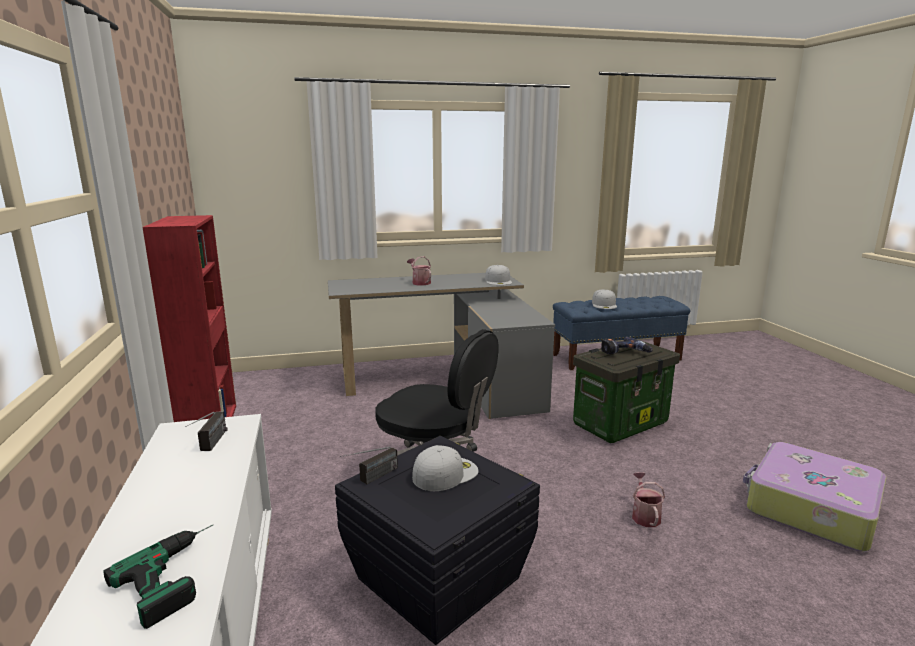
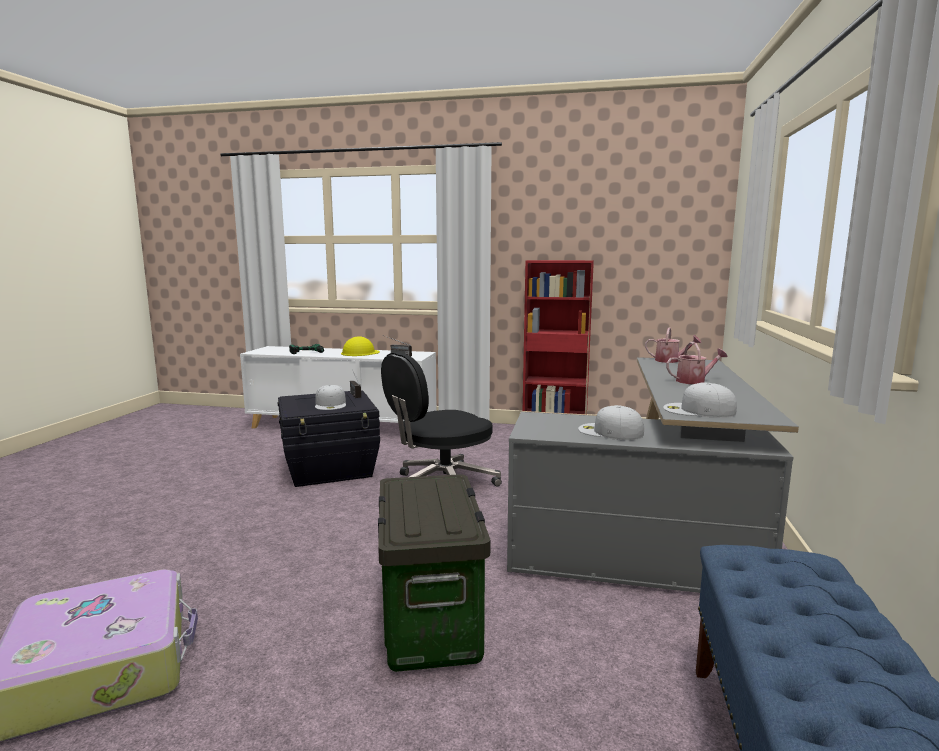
camera: 115 degrees right, 5 degrees down
white cap [592,290,617,309] -> white cap moved to [578,405,644,440]
power drill [601,337,653,354] -> none
watering can [632,472,665,527] -> watering can moved to [645,327,701,363]
none -> yellow hard hat [341,336,380,356]

